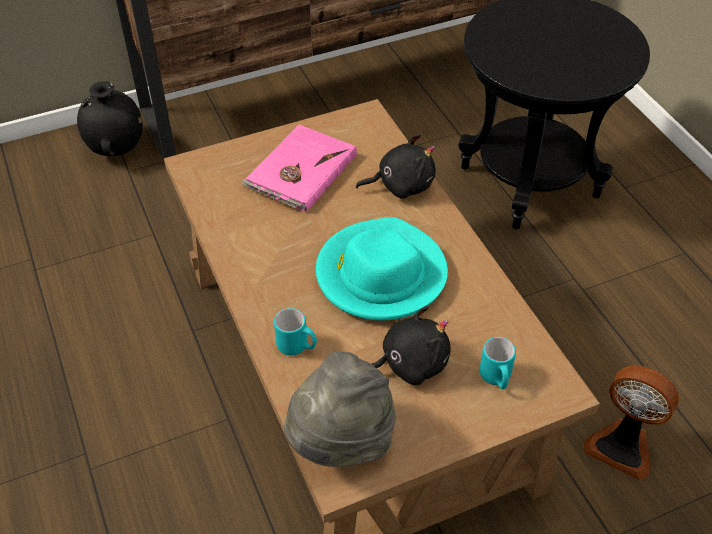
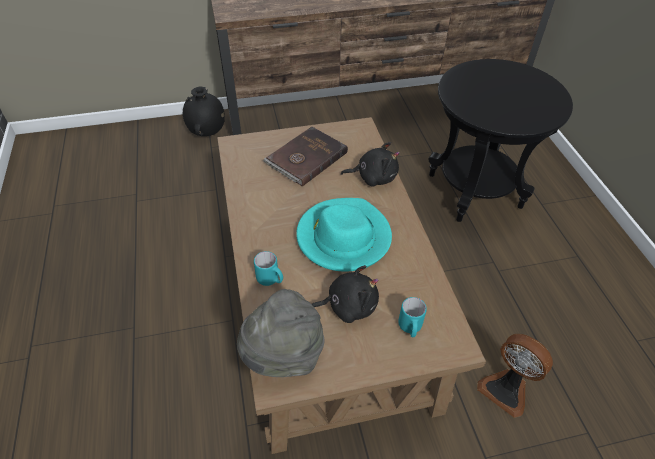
camera: 10 degrees right, 0 degrees up
pink book [241,125,357,213] -> brown book [263,127,348,187]

